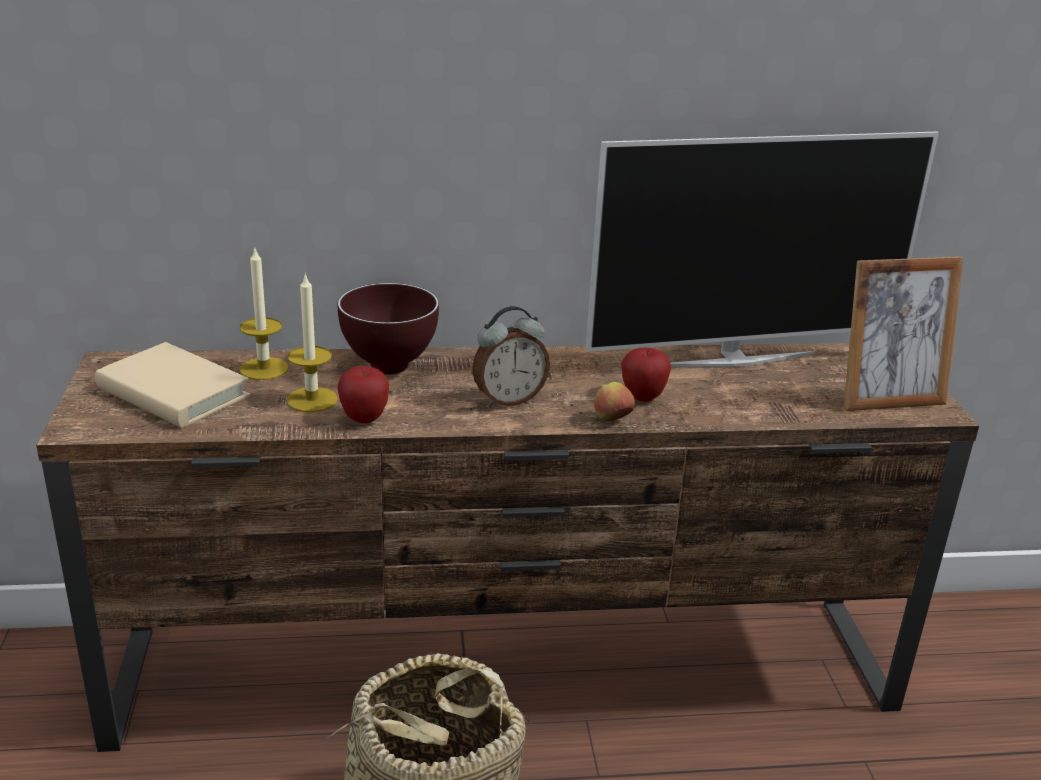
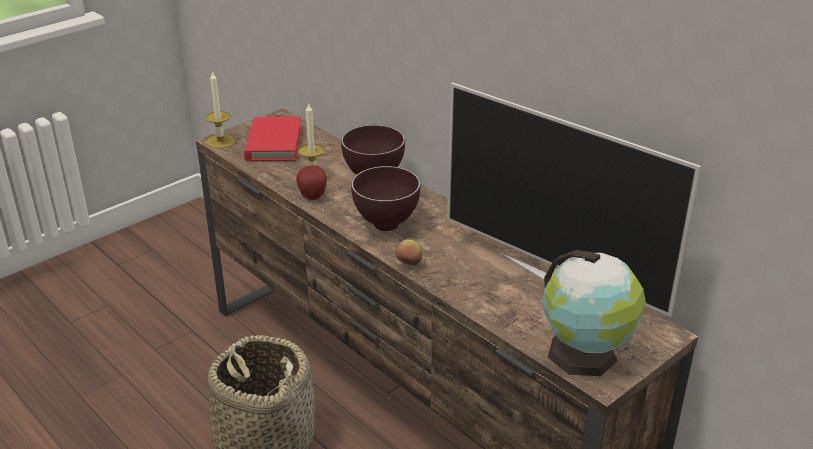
camera: 55 degrees right, 5 degrees up
beige book [95,342,250,428] -> red book [244,117,302,161]
candle [239,246,289,380] -> candle moved to [205,71,235,149]
alarm clock [472,306,550,407] -> brown bowl [351,166,421,231]
apple [622,348,671,402] -> none
picture frame [844,257,964,411] -> globe [543,250,646,376]

